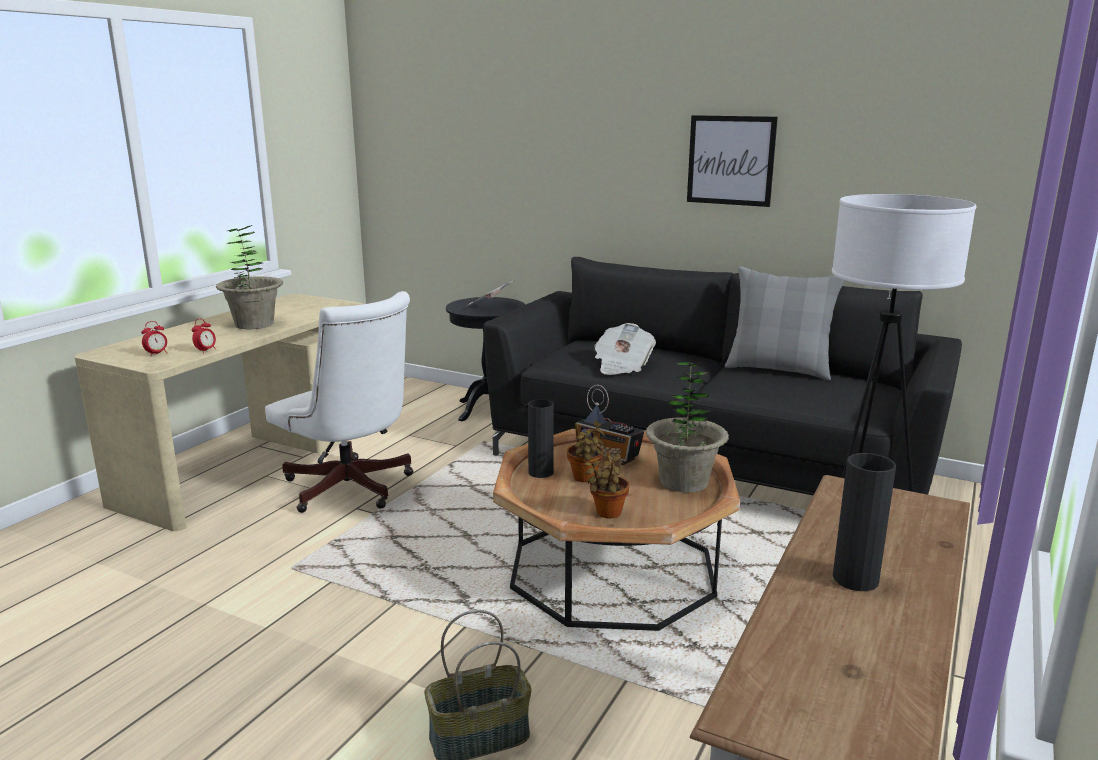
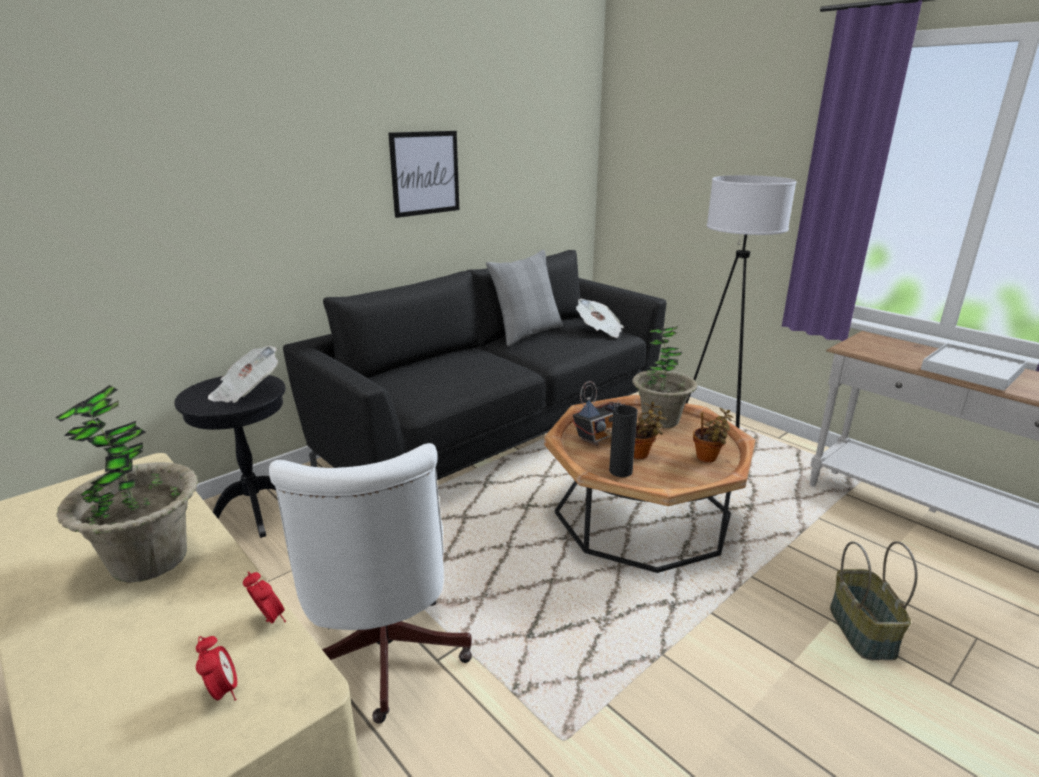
camera: 70 degrees left, 5 degrees up
white office chair [265,291,413,513] -> white office chair turned 105 degrees clockwise [269,443,472,724]
newspaper [594,323,656,375] -> newspaper moved to [576,299,624,338]
black vase [833,453,896,591] -> white tray [921,343,1027,391]

